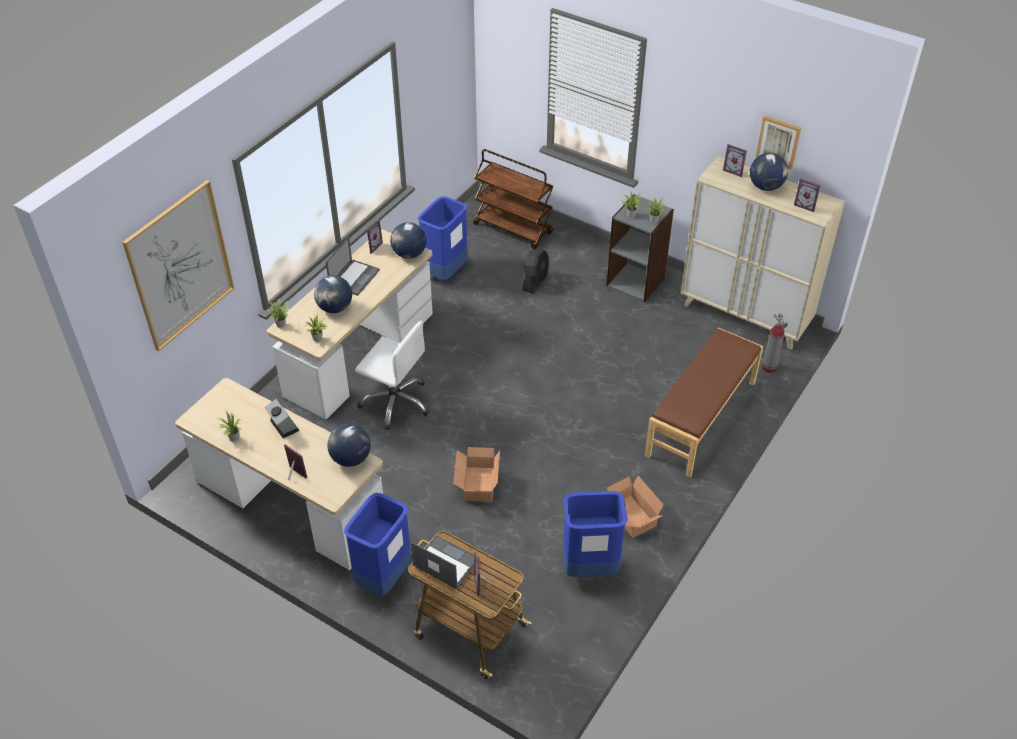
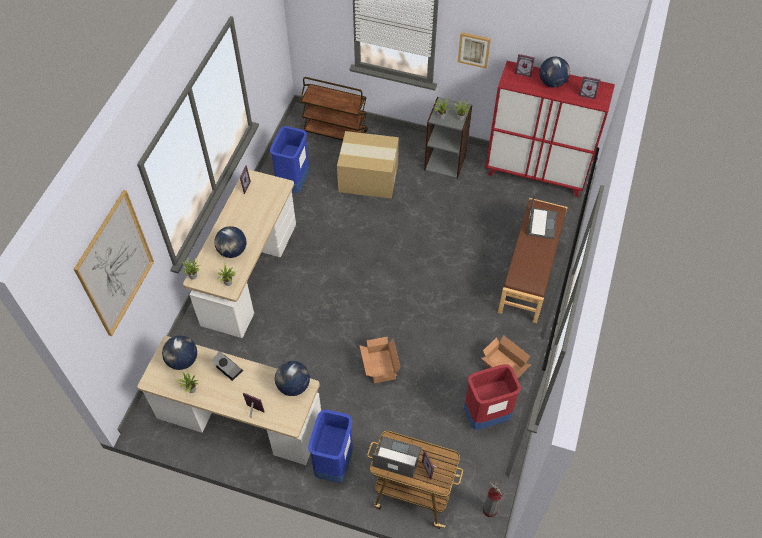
camera: 15 degrees left, 10 degrees up
laptop [326,237,380,296] -> laptop moved to [527,193,557,239]
white office chair [355,320,429,430] -> none
globe [390,222,426,259] -> globe moved to [162,335,197,370]
black fan [522,249,549,294] -> cardboard box [337,131,399,199]
blue trash can [563,491,627,577] -> red trash can [464,364,521,430]
beige cabinet [681,156,845,350] -> red cabinet [486,61,615,197]
picture [756,116,801,169] -> picture moved to [458,32,491,68]
fire extinguisher [762,313,788,373] -> fire extinguisher moved to [483,481,505,517]

